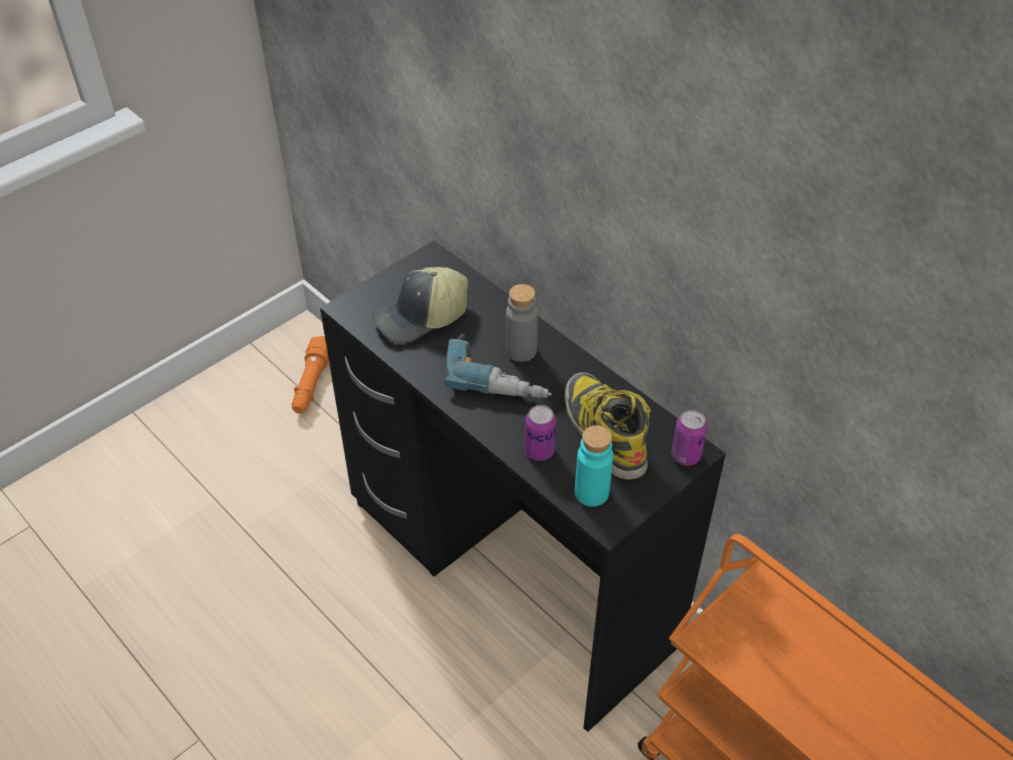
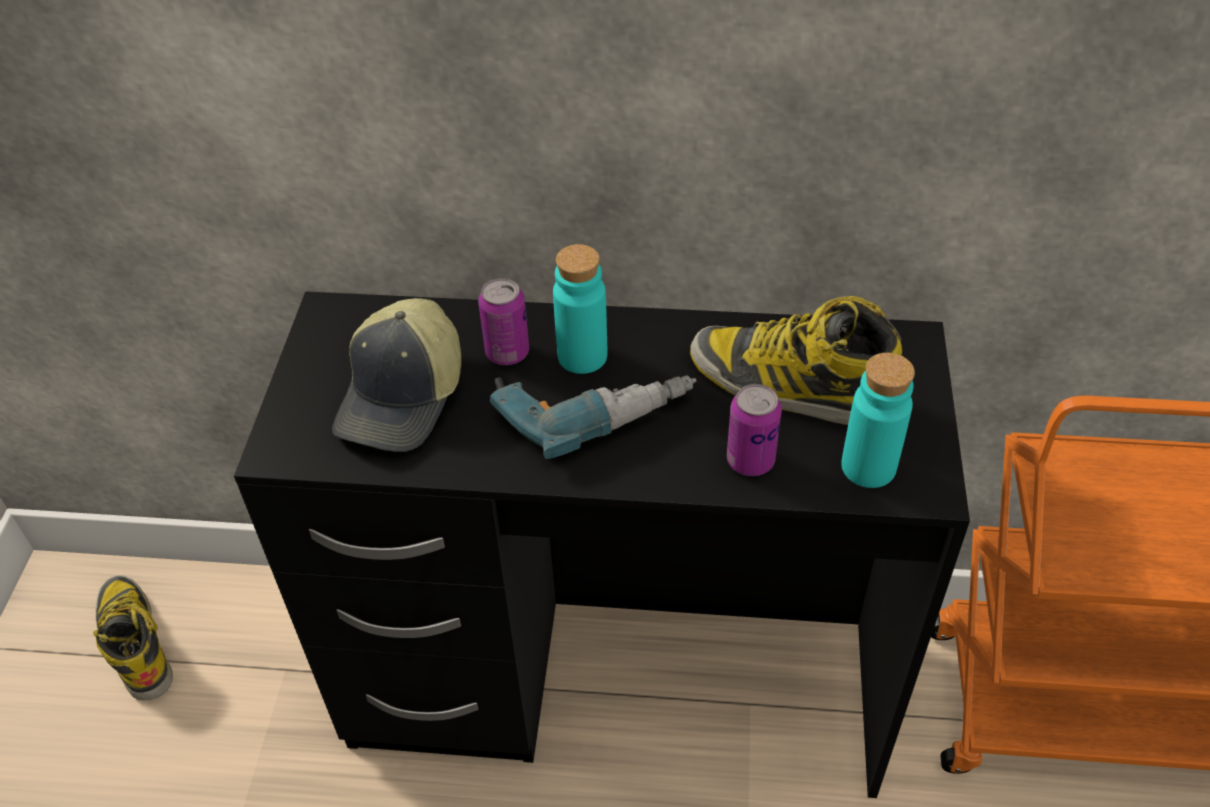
camera: 40 degrees left, 0 degrees up
orange flashlight [292,336,329,414] -> boot [93,575,173,701]
grey bottle [506,284,538,362] -> turquoise bottle [553,244,607,374]
can [671,410,707,466] -> can moved to [478,278,529,365]

